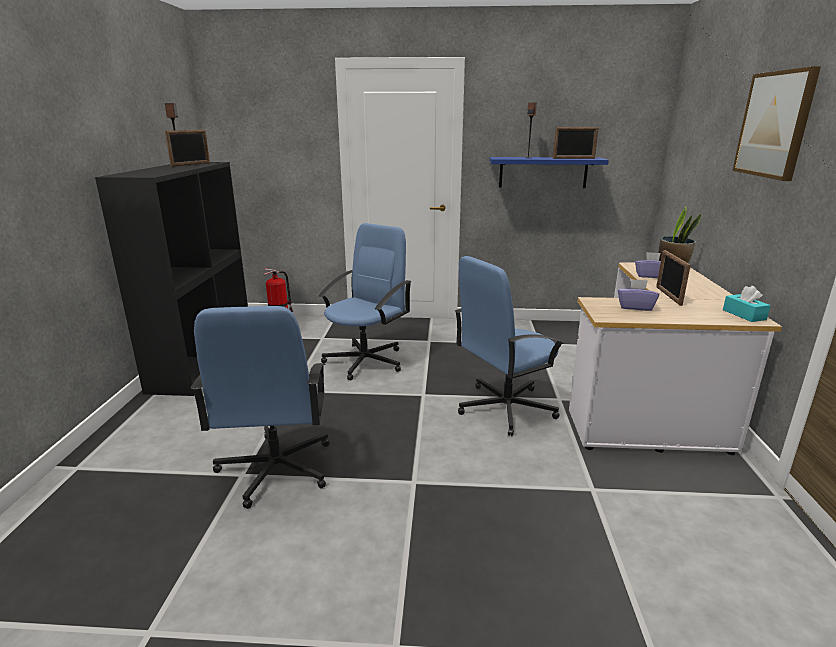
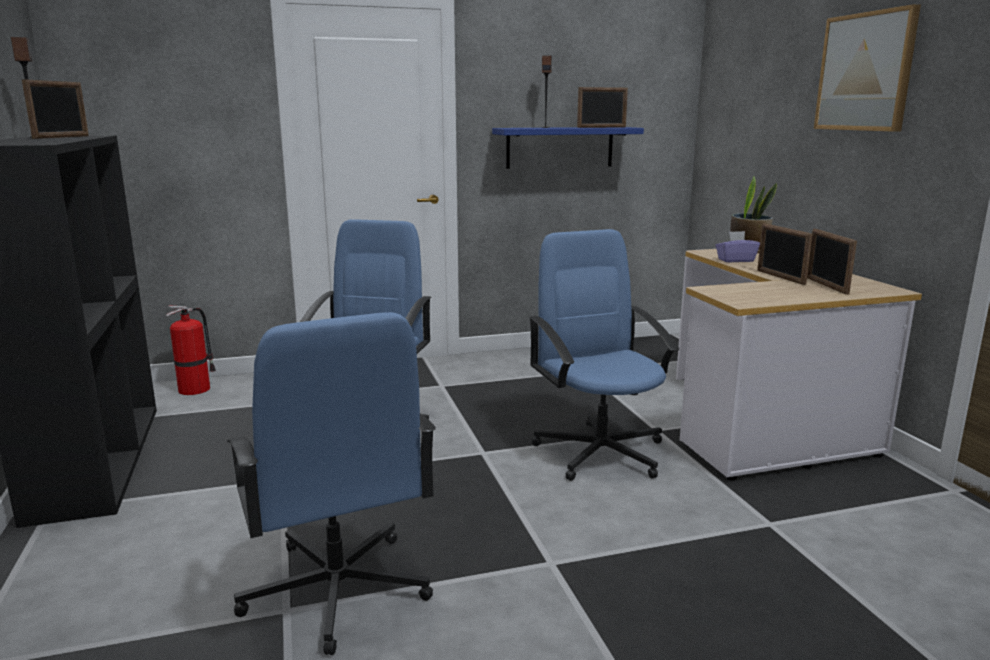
camera: 20 degrees left, 5 degrees down
blue office chair [455,256,565,436] -> blue office chair turned 120 degrees clockwise [529,229,679,481]
purple tissue box [618,279,659,311] -> none
turquoise tissue box [723,286,771,322] -> none
none -> picture frame [807,229,857,295]

